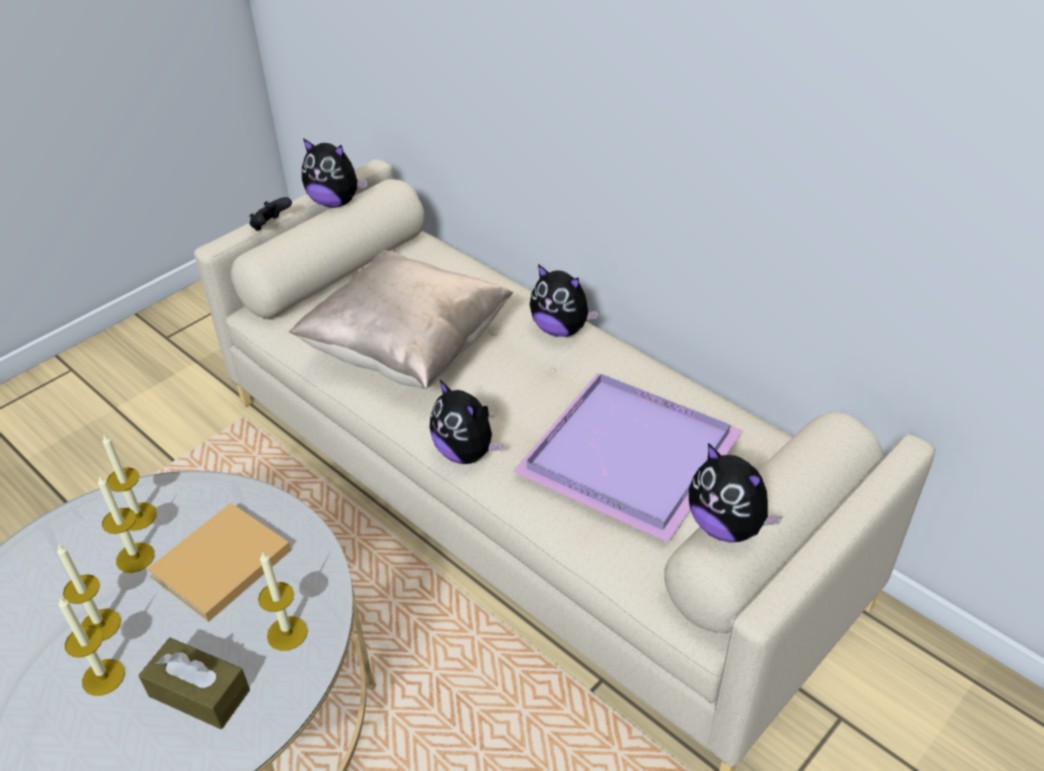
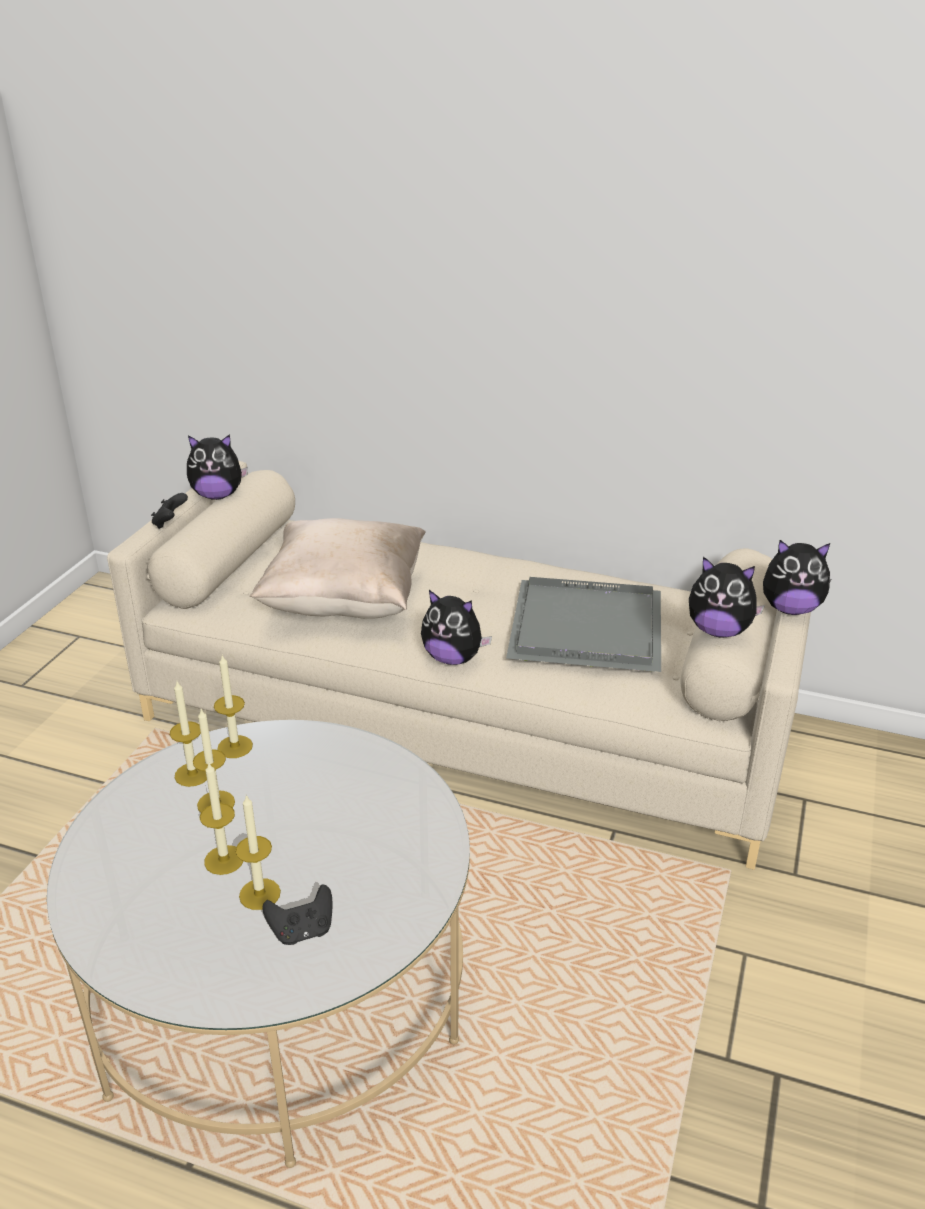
camera: 25 degrees left, 10 degrees down
brown tissue box [139,638,250,729] -> none
beige book [147,503,291,622] -> none
candle [258,551,308,651] -> candle moved to [214,655,253,758]
purple tray [513,373,743,542] -> grey tray [506,577,661,672]
plush toy [530,264,599,337] -> plush toy moved to [763,540,831,615]
none -> black game controller [262,884,333,945]

